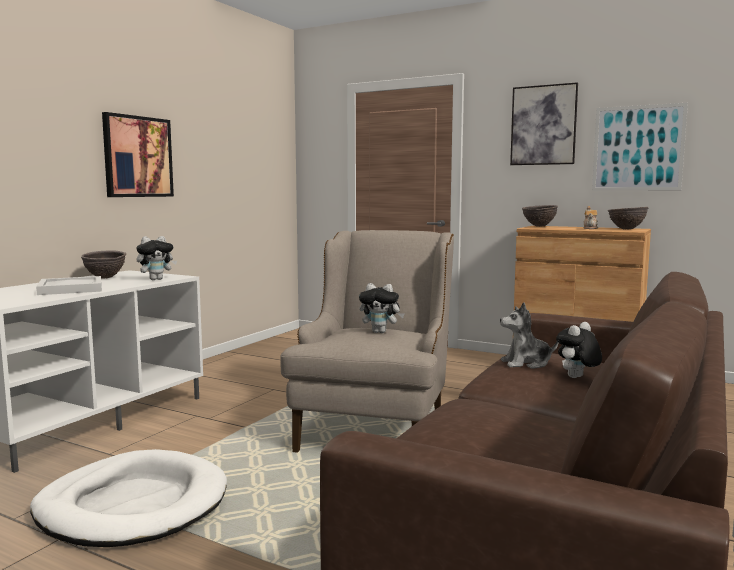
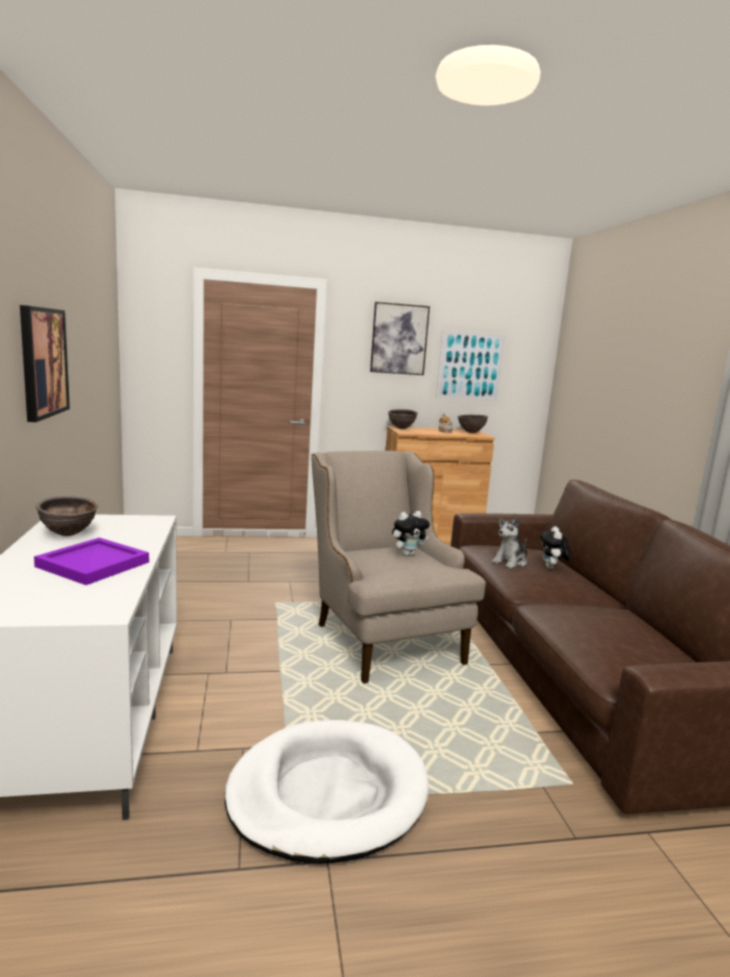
camera: 40 degrees left, 5 degrees up
white tray [36,276,102,295] -> purple tray [34,538,149,585]
plush toy [136,236,177,280] -> none

